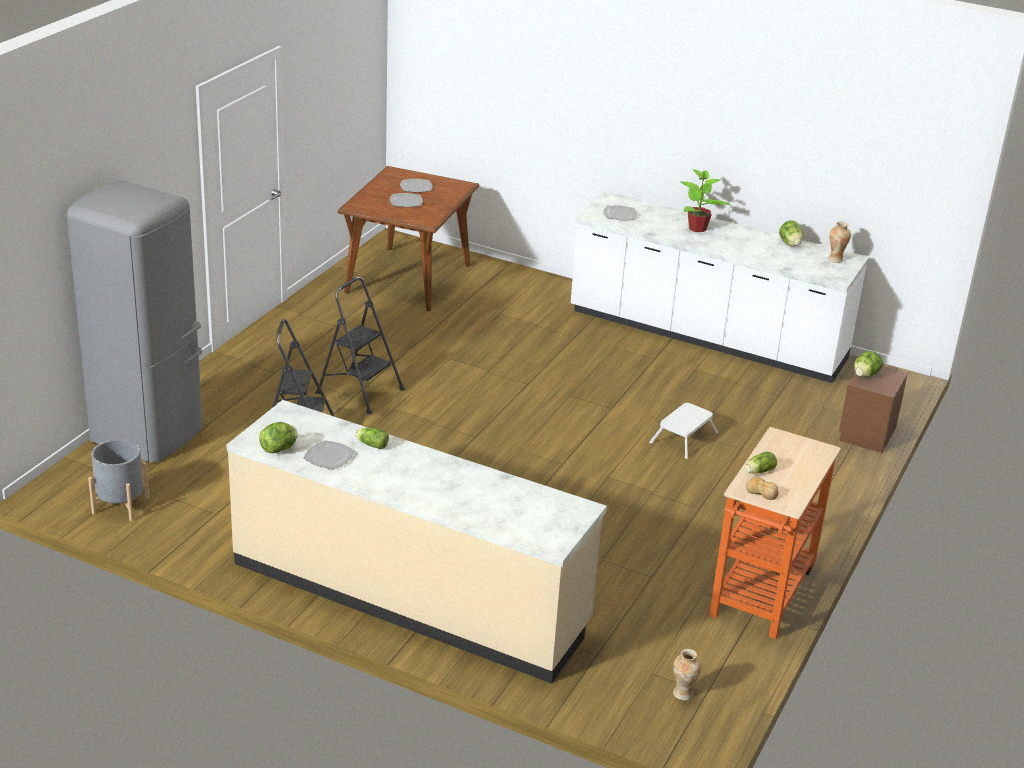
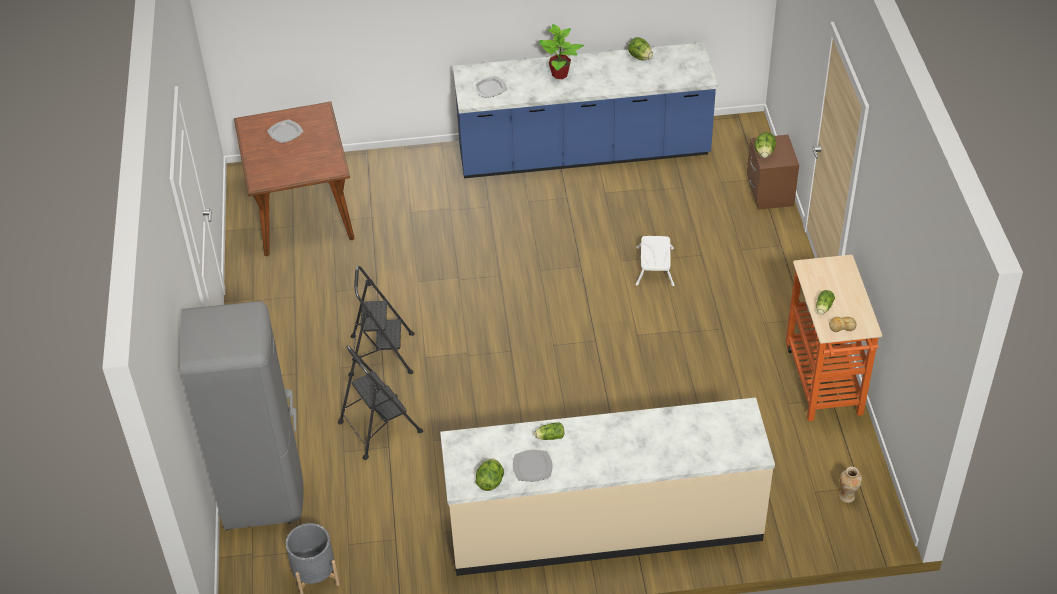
camera: 30 degrees left, 15 degrees up
plate [390,193,423,207] -> none
white counter [571,191,869,383] -> blue counter [452,42,718,178]
vase [828,221,851,263] -> none

